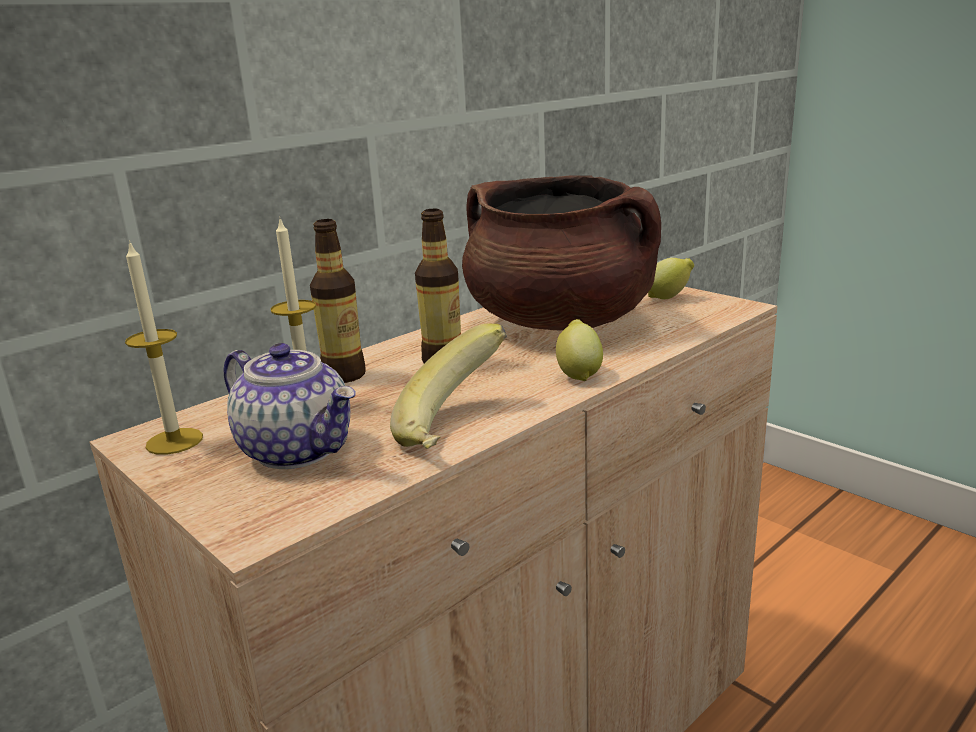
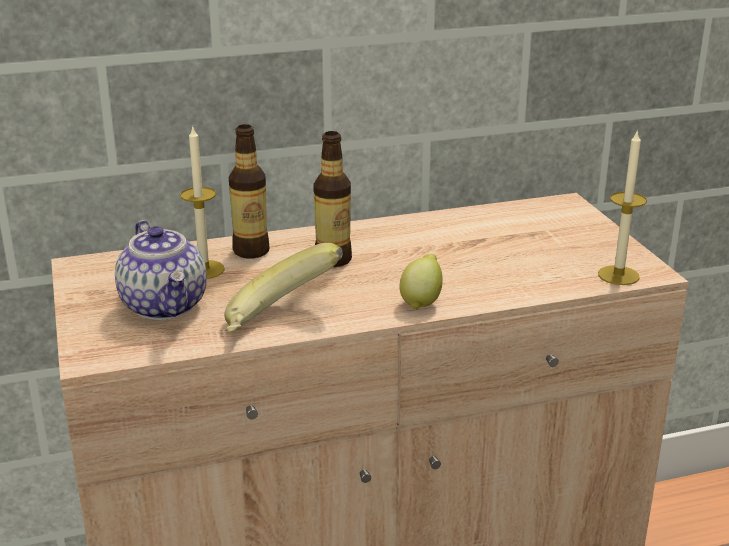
camera: 25 degrees right, 5 degrees up
candle [125,240,203,455] -> candle moved to [598,129,647,285]
brown cooking pot [462,175,661,330] -> none
lemon [648,258,694,299] -> none

